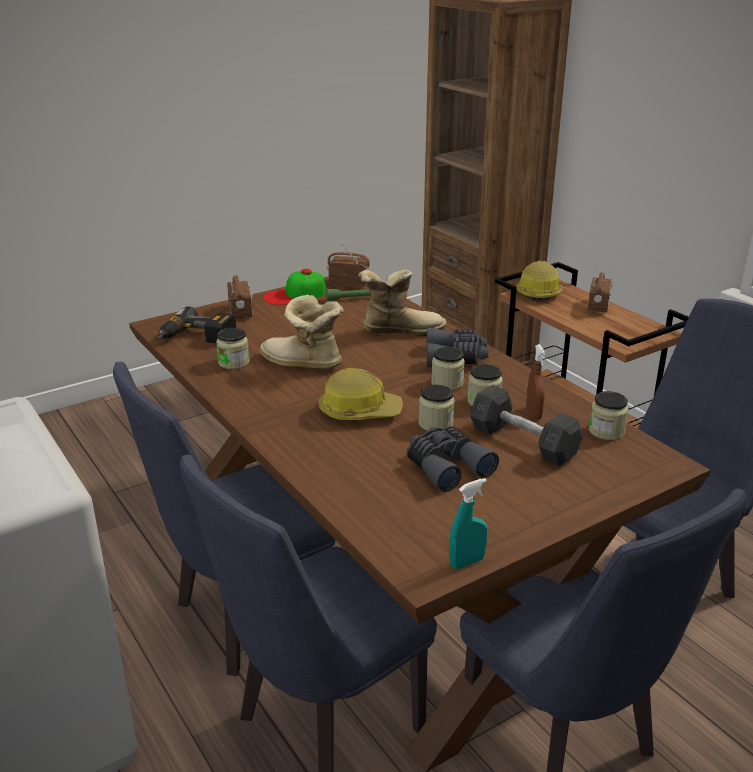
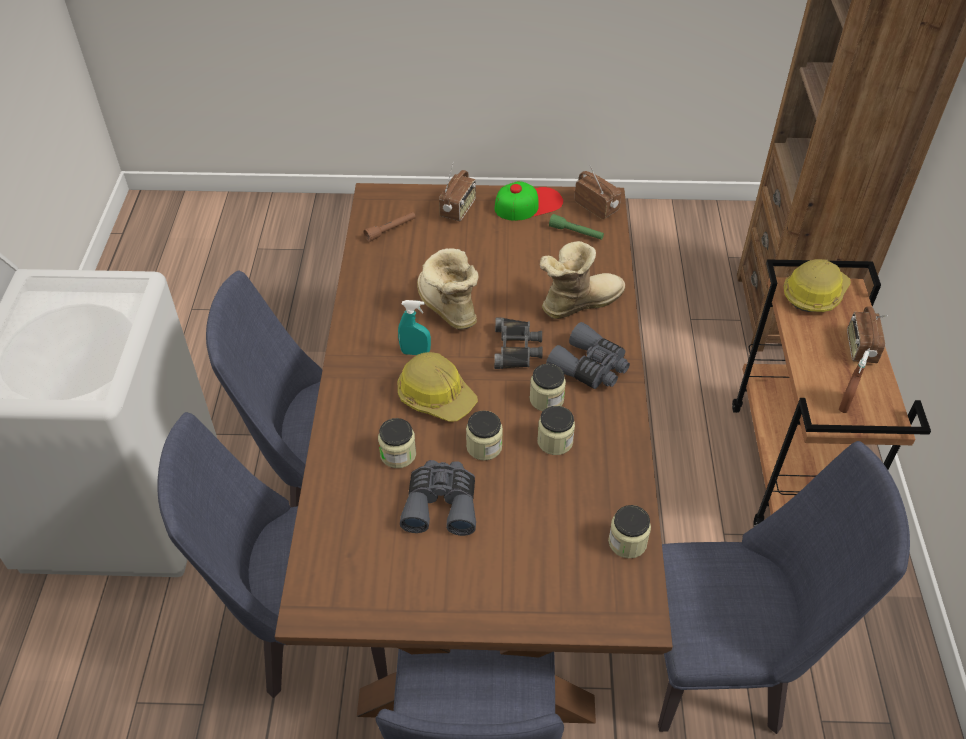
camera: 35 degrees right, 20 degrees up
power drill [158,306,236,344] -> brown flashlight [364,212,416,242]
jar [216,328,249,369] -> jar moved to [378,418,416,468]
cap [263,269,326,305] -> cap turned 150 degrees clockwise [494,181,563,221]
boot [358,270,447,336] -> boot turned 60 degrees counterclockwise [540,241,625,319]
turquoise spray bottle [449,478,488,569] -> turquoise spray bottle moved to [398,300,431,355]
grey dumbbell [470,385,583,466] -> none
brown spray bottle [526,344,546,419] -> brown spray bottle moved to [839,350,869,413]
radio [588,261,613,312] -> radio turned 135 degrees clockwise [847,306,888,363]
none -> black binoculars [494,317,543,369]

